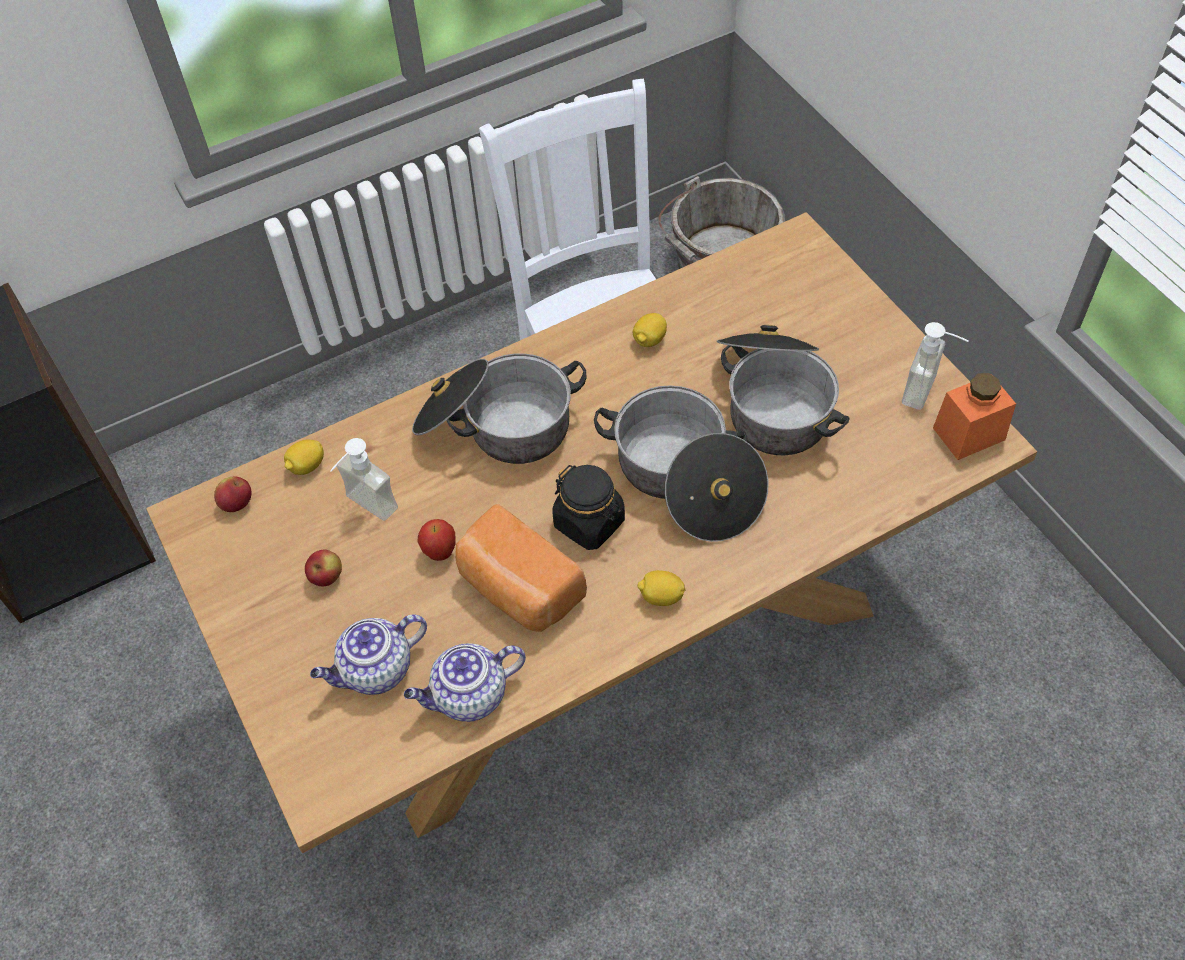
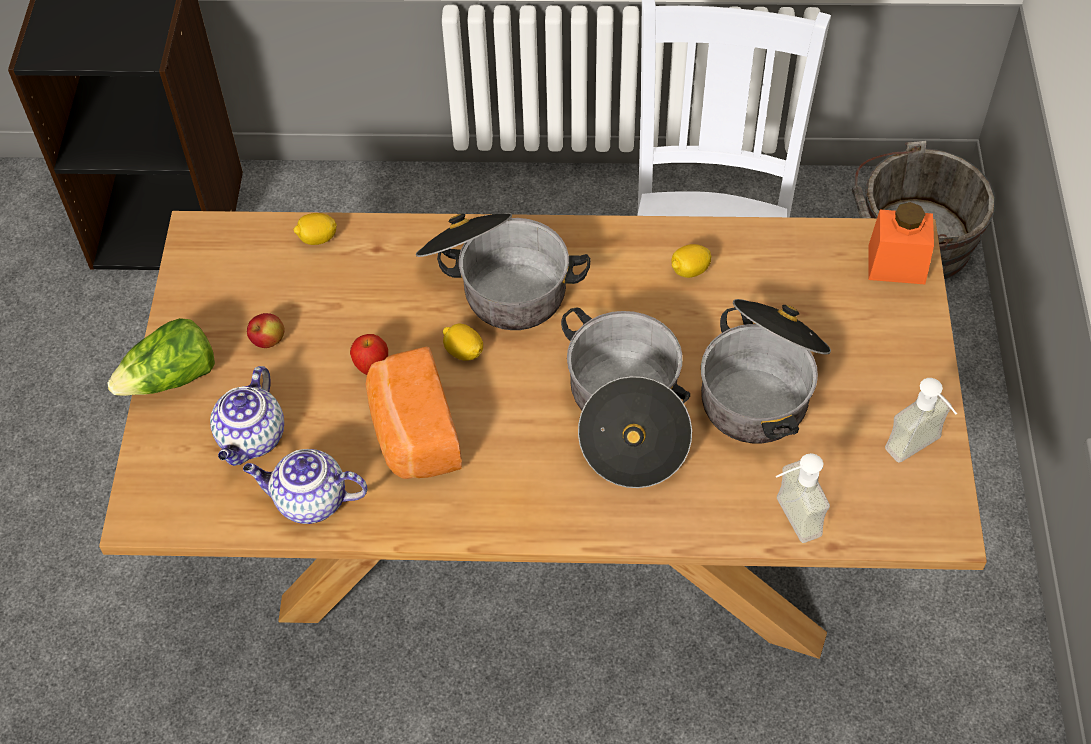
camera: 30 degrees right, 0 degrees up
apple [214,476,252,512] -> none
teapot [310,614,427,695] -> teapot turned 75 degrees counterclockwise [210,366,284,466]
soap dispenser [330,438,398,521] -> soap dispenser moved to [776,453,830,543]
black jar [553,465,625,550] -> none
lemon [637,570,685,606] -> lemon moved to [443,324,483,361]
orange jar [933,373,1016,460] -> orange jar moved to [868,202,934,284]
none -> lettuce [107,318,215,396]

